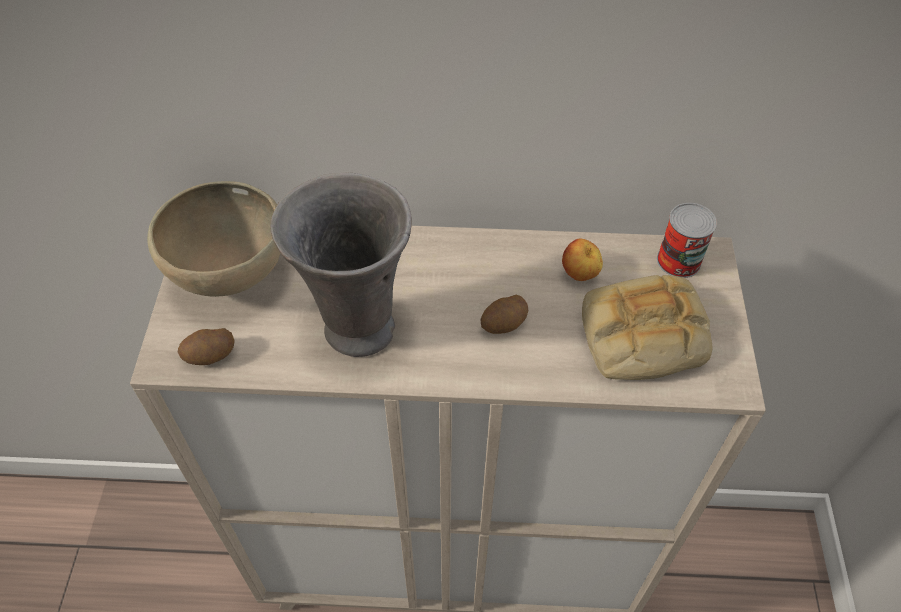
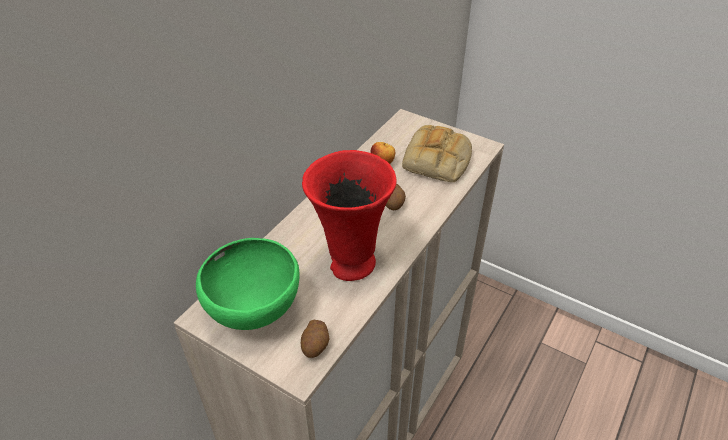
camera: 60 degrees left, 10 degrees down
brown bowl [147,181,280,297] -> green bowl [196,238,300,330]
grey vase [270,173,412,357] -> red vase [302,150,396,281]
can [657,203,717,278] -> none

